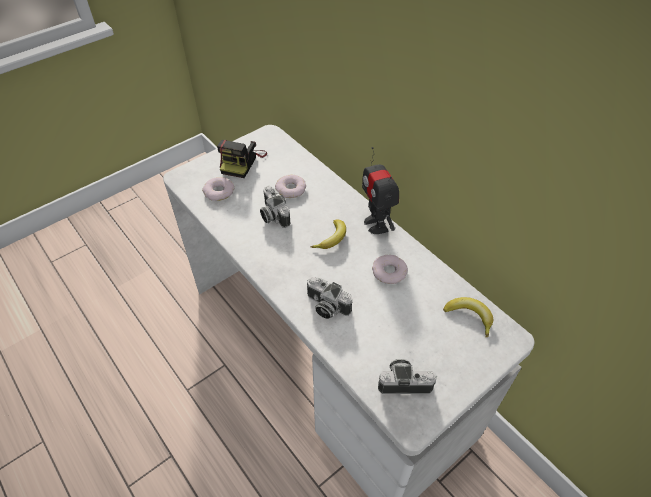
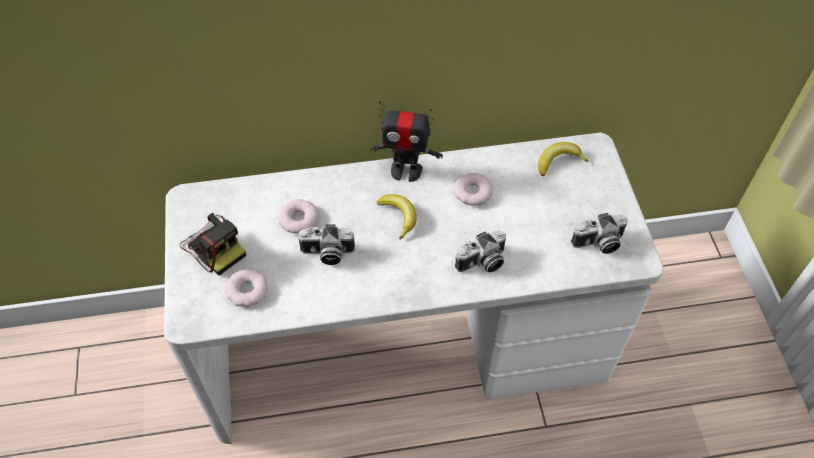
camera: 60 degrees left, 5 degrees up
camera [378,359,437,394] -> camera turned 135 degrees counterclockwise [571,213,628,254]

